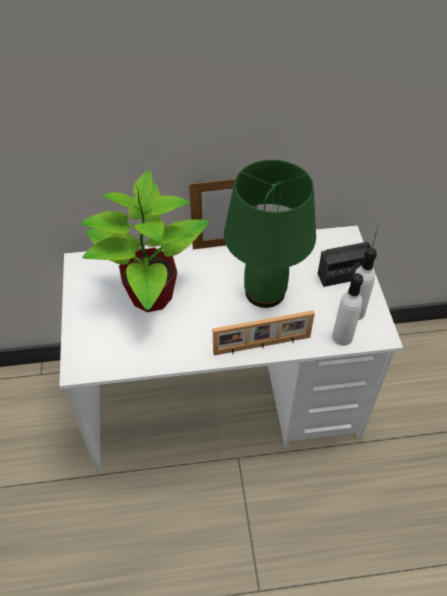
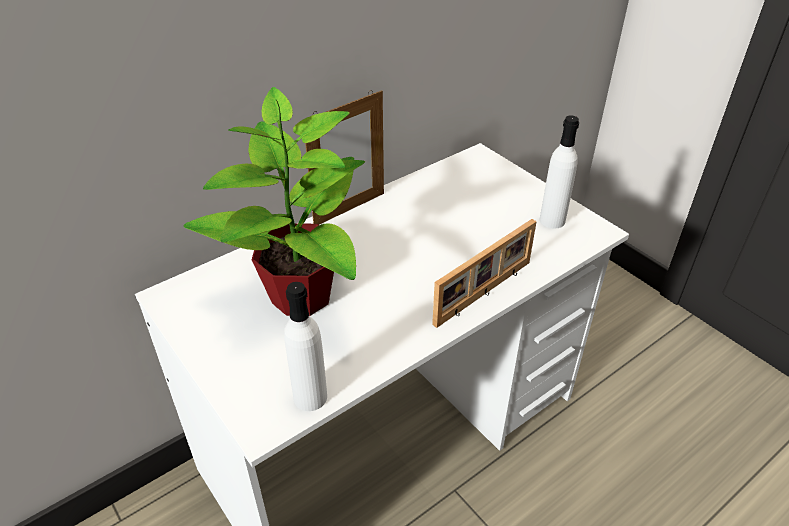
camera: 30 degrees left, 10 degrees down
green table lamp [224,160,316,308] -> none
radio [318,226,378,287] -> none
white bottle [332,273,363,346] -> white bottle moved to [284,282,327,411]

